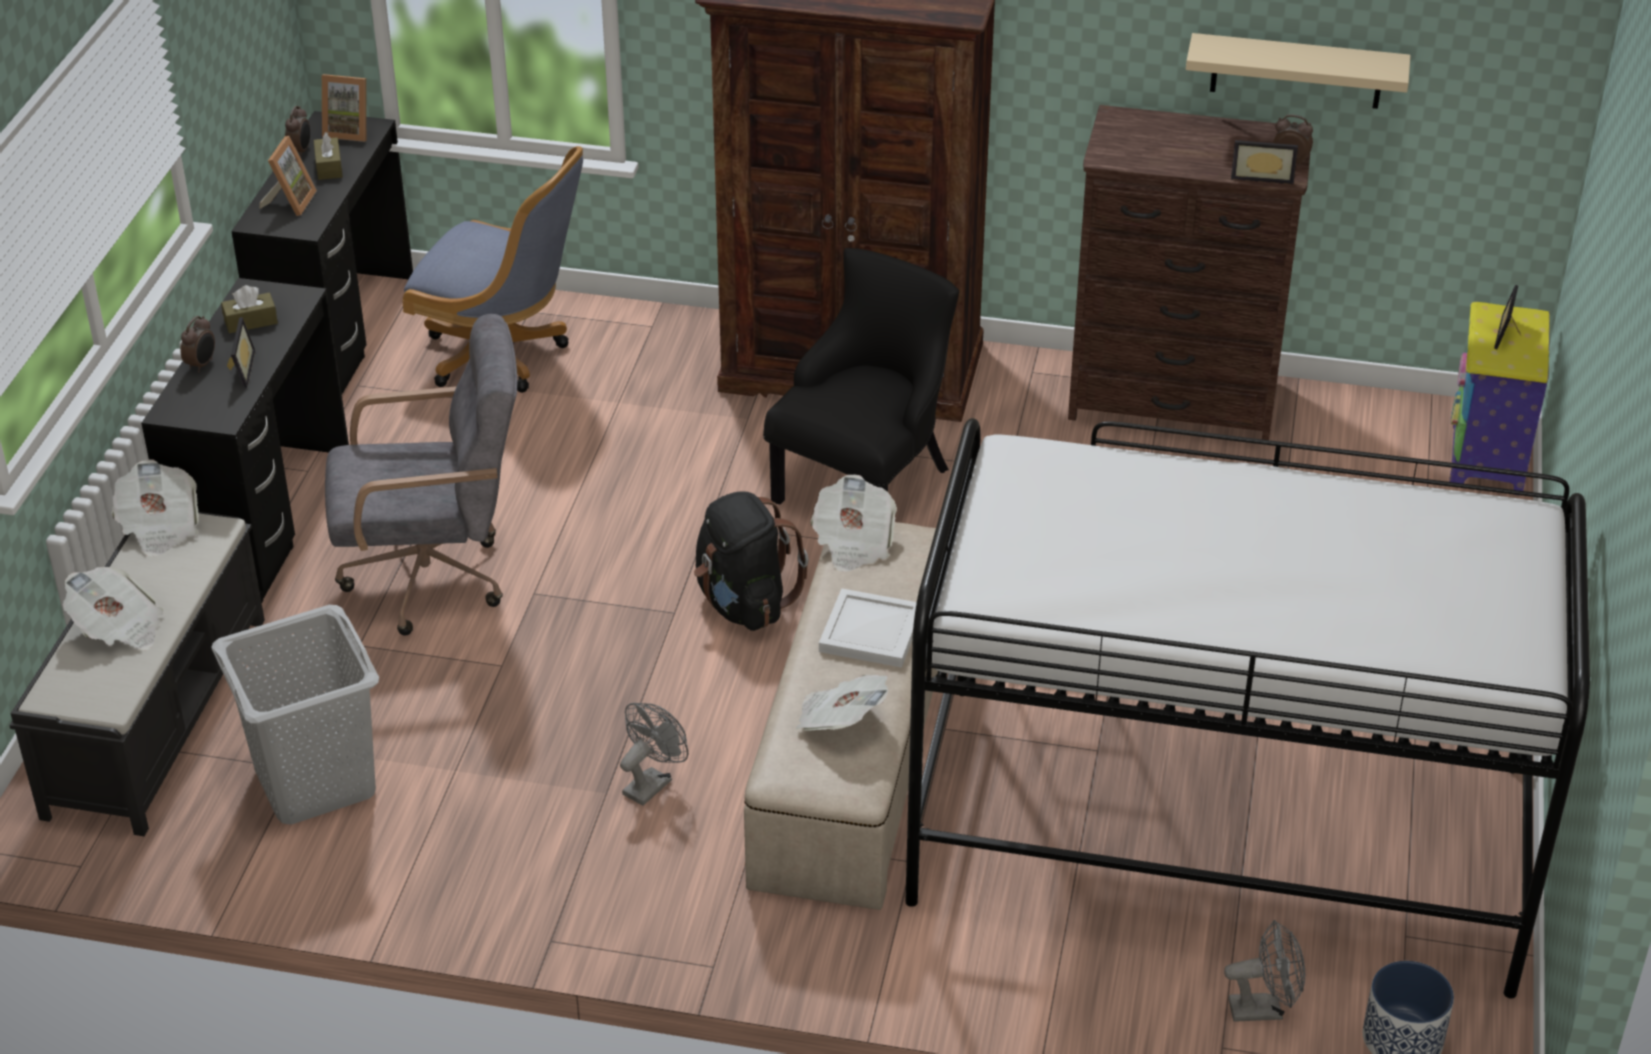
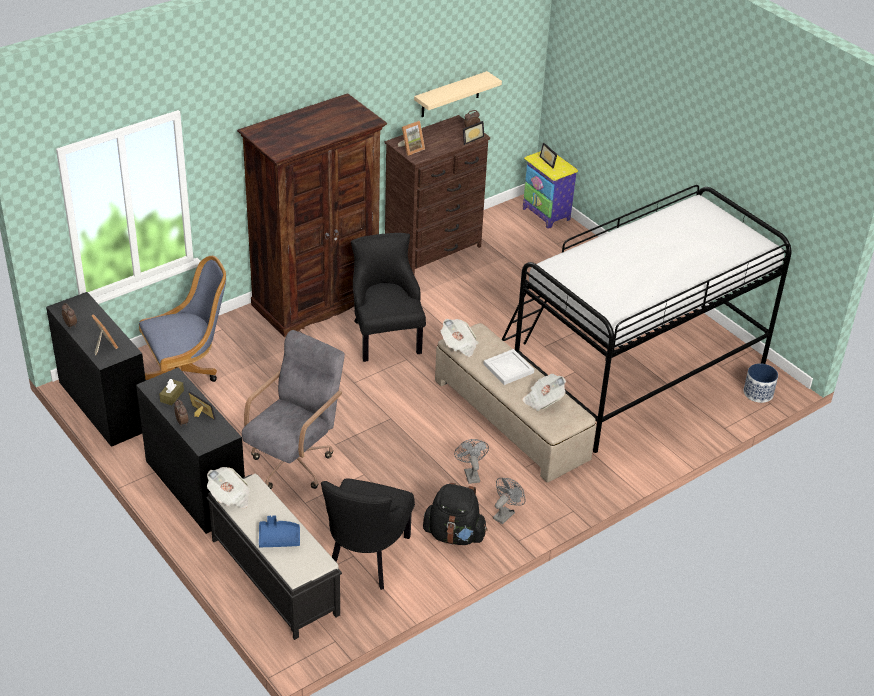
camera: 50 degrees left, 0 degrees up
newspaper [63,567,163,650] -> blue tray [259,515,300,547]
grey laundry basket [211,605,379,825] -> black chair [321,478,415,590]
brown tissue box [314,132,343,180] -> none
picture frame [322,74,366,142] -> picture frame moved to [398,121,425,156]
black backpack [694,491,809,631] -> black backpack moved to [423,483,488,545]
grey fan [1224,920,1305,1022] -> grey fan moved to [493,478,526,524]

